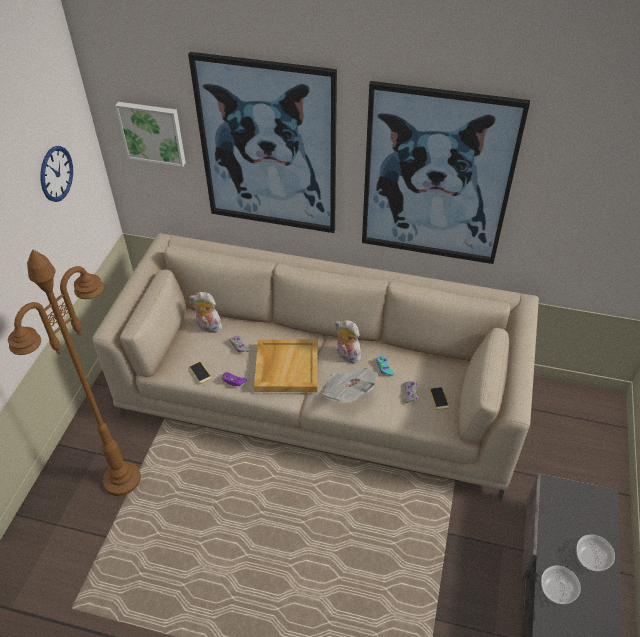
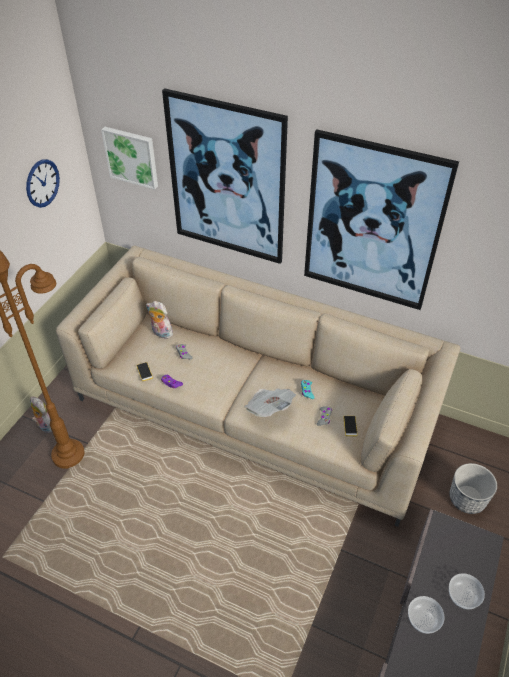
camera: 10 degrees right, 0 degrees up
beige tray [254,339,318,392] -> none
plush toy [335,320,361,363] -> plush toy moved to [30,396,52,433]
none -> planter [449,463,497,514]

